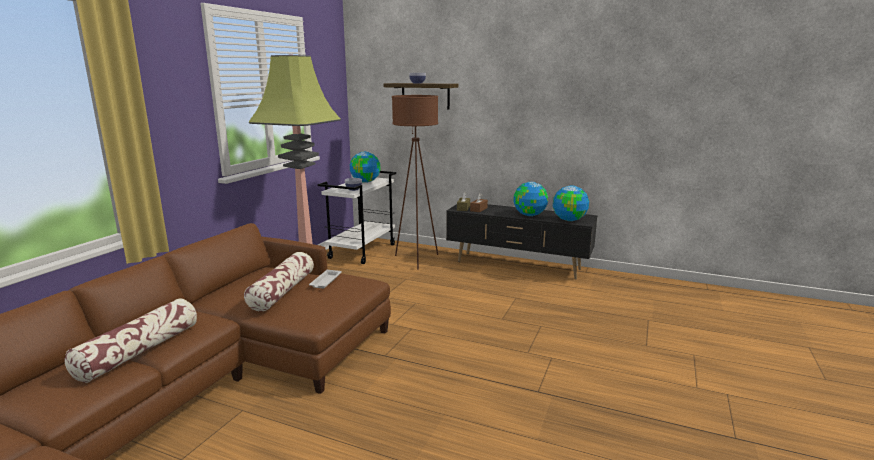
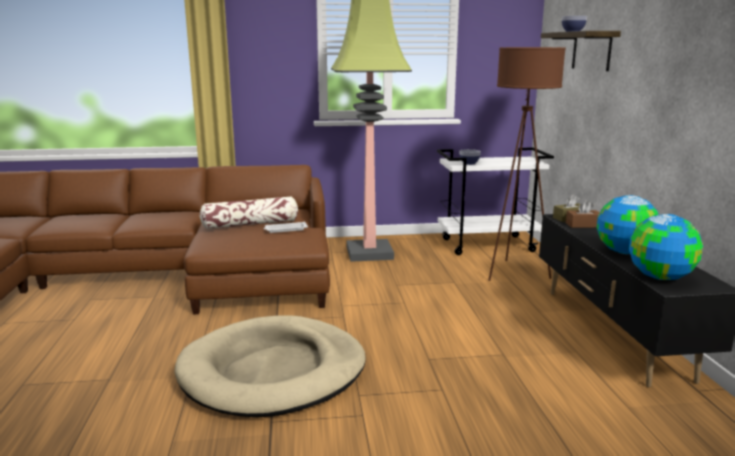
camera: 60 degrees right, 0 degrees up
pillow [64,298,197,383] -> none
globe [350,152,381,183] -> none
none -> beige dog bed [174,315,366,418]

